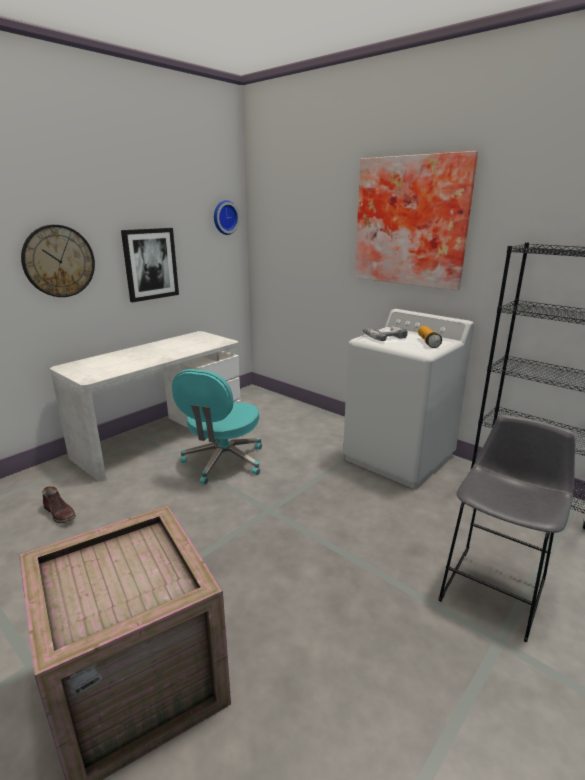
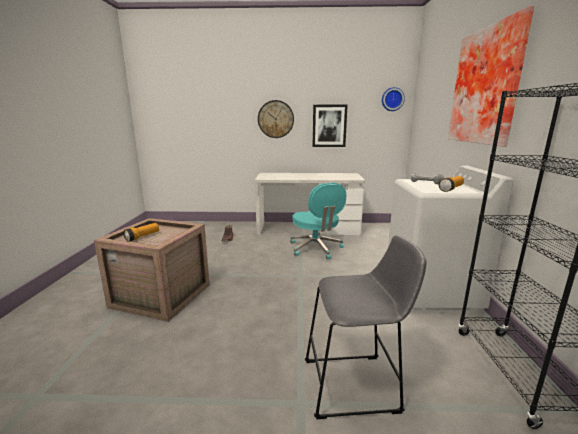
camera: 50 degrees right, 5 degrees down
turquoise office chair [172,369,262,485] -> turquoise office chair turned 90 degrees counterclockwise [290,183,347,259]
none -> flashlight [123,223,159,242]

